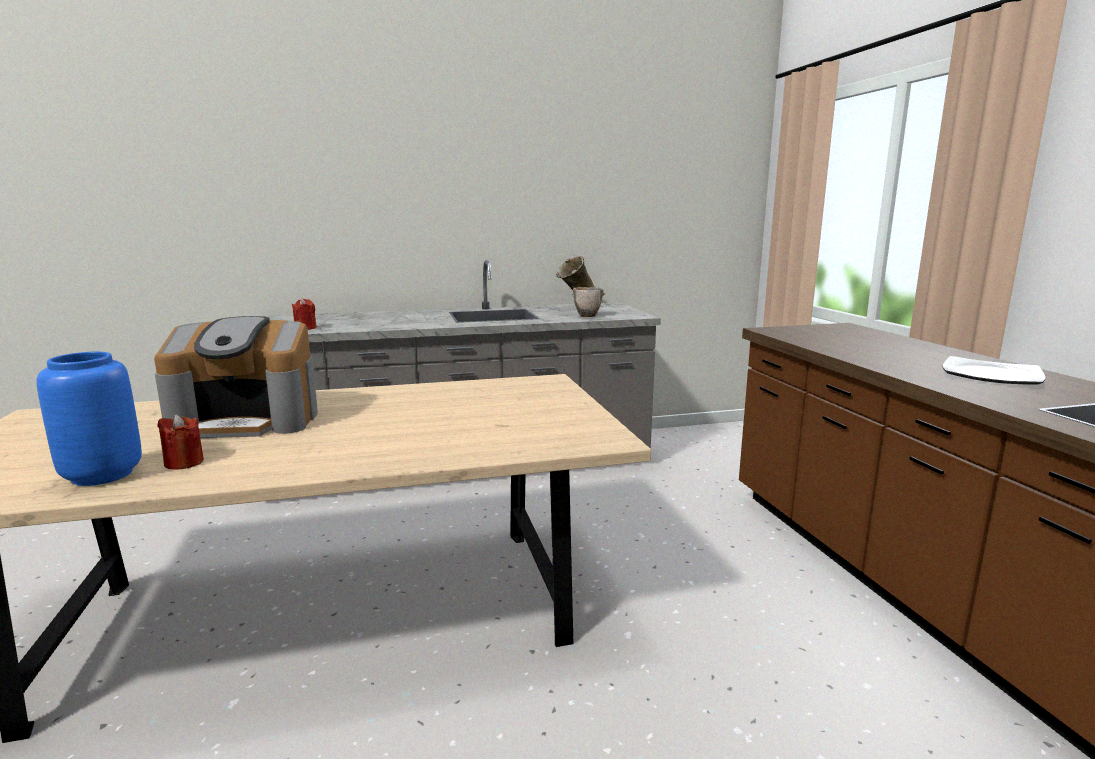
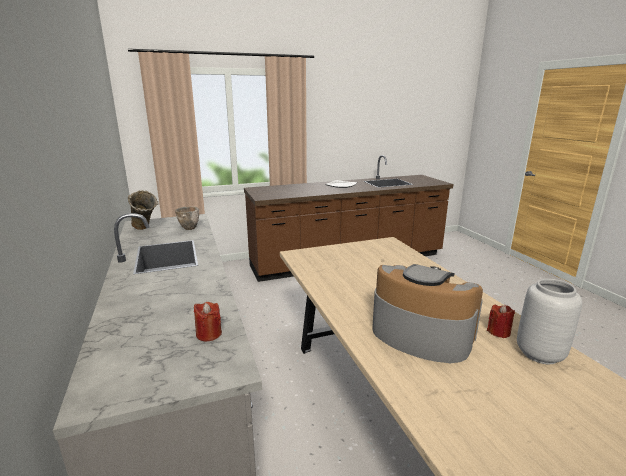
camera: 95 degrees left, 5 degrees up
blue vase [36,352,142,486] -> grey vase [517,278,582,364]
coffee machine [154,316,318,438] -> coffee machine turned 45 degrees counterclockwise [372,264,483,363]

